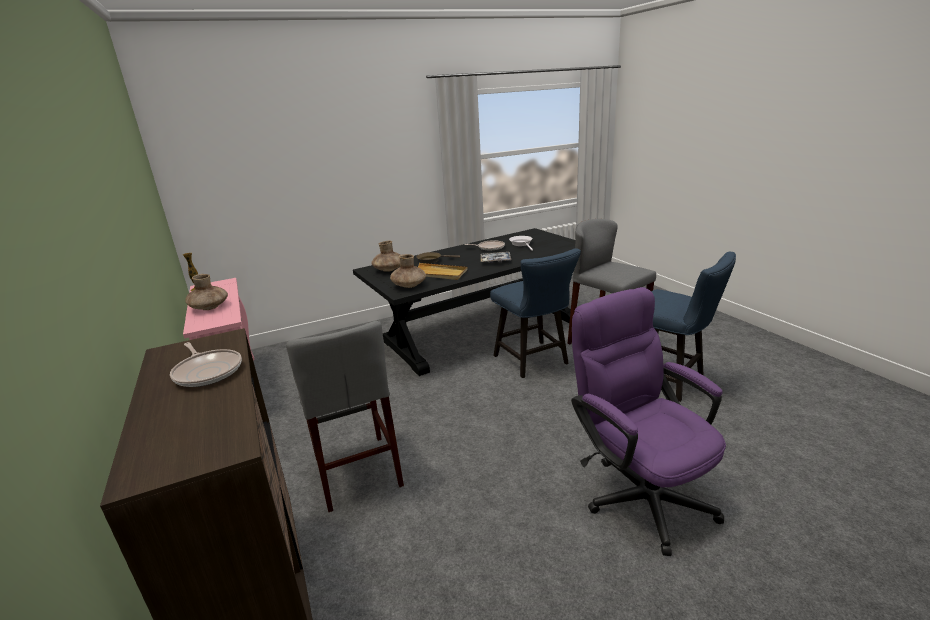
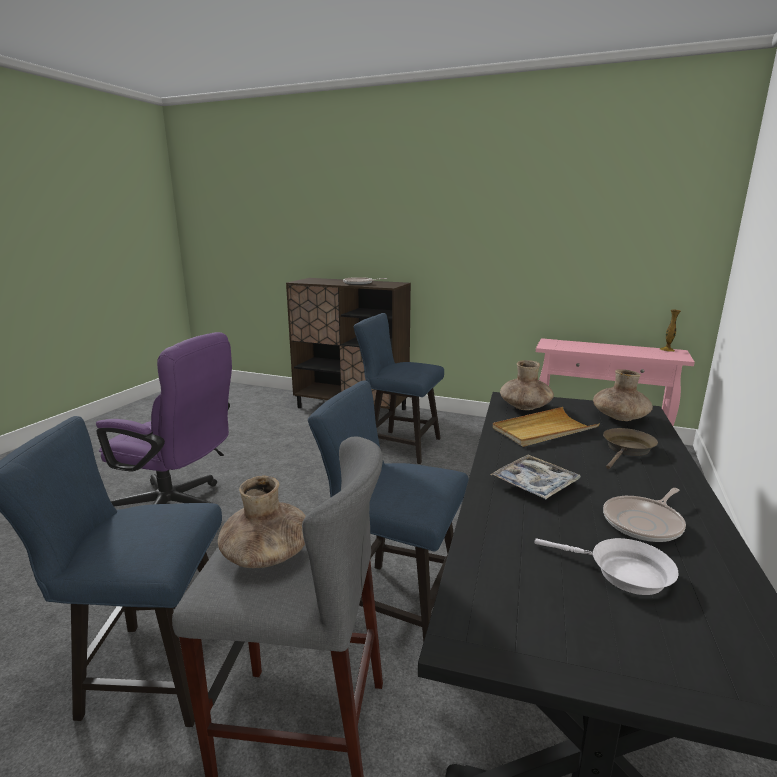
camera: 135 degrees right, 5 degrees down
brown vase [185,274,228,310] -> brown vase moved to [218,476,306,568]
grey stool [286,321,404,512] -> blue chair [353,313,444,464]

